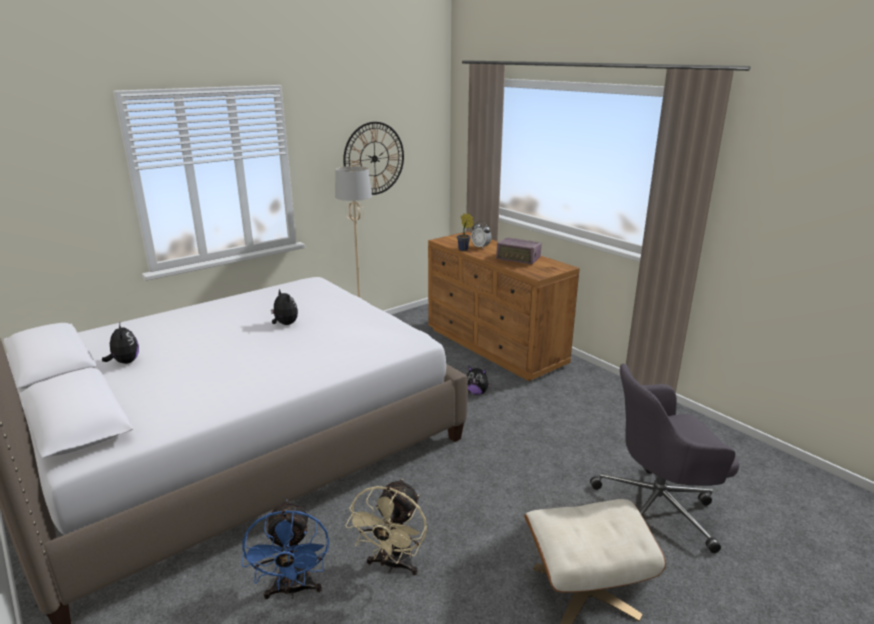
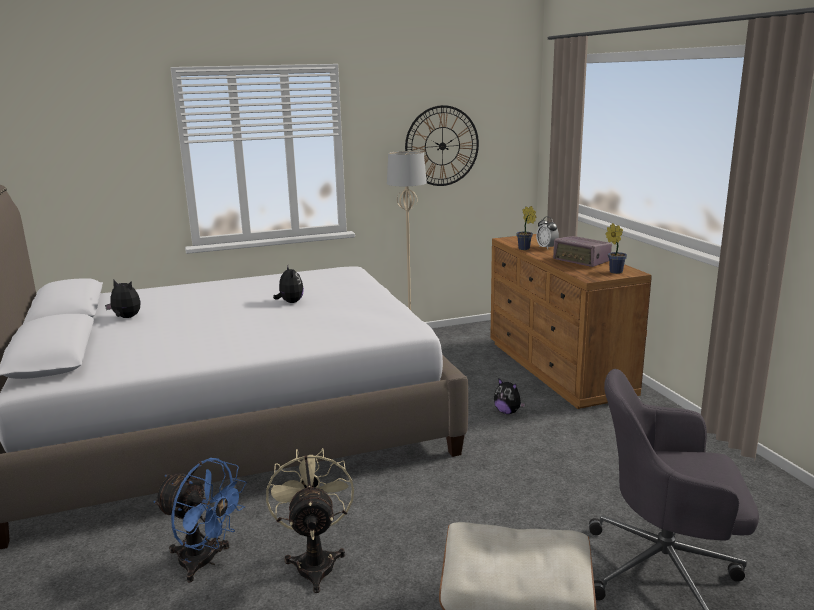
camera: 20 degrees right, 5 degrees down
plush toy [102,323,139,364] -> plush toy turned 60 degrees counterclockwise [105,280,141,318]
blue fan [241,499,329,599] -> blue fan turned 75 degrees counterclockwise [153,458,247,582]
beige fan [345,479,427,575] -> beige fan turned 135 degrees clockwise [266,448,354,593]
none -> potted plant [605,223,627,274]

